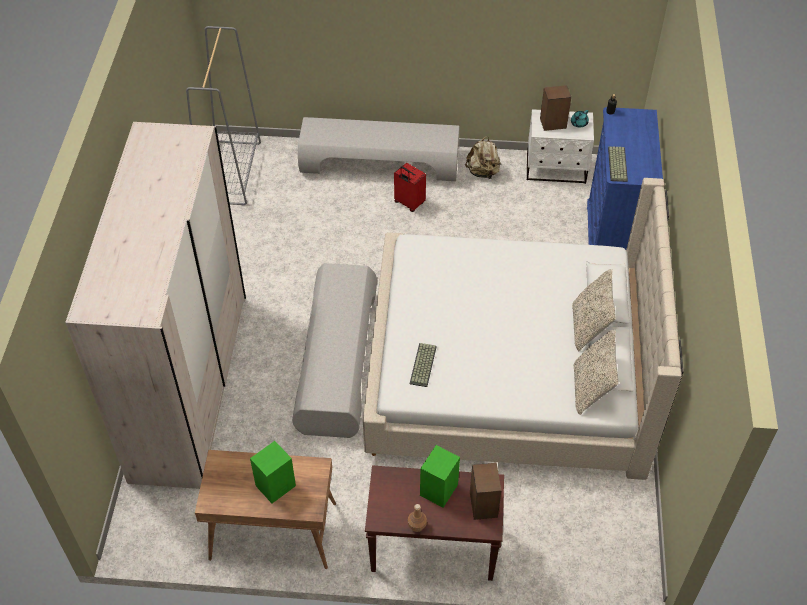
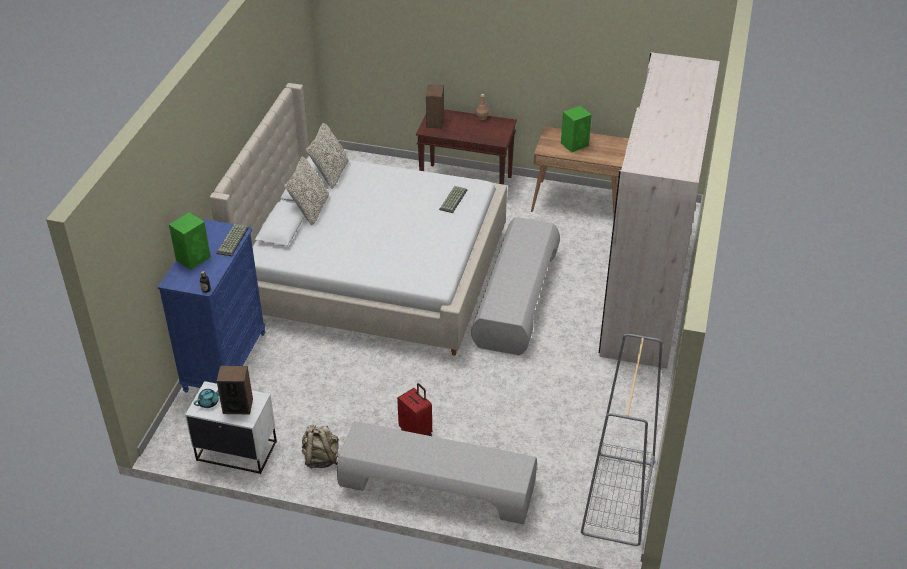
camera: 170 degrees left, 10 degrees down
green speaker [420,445,460,508] -> green speaker moved to [169,212,211,270]

